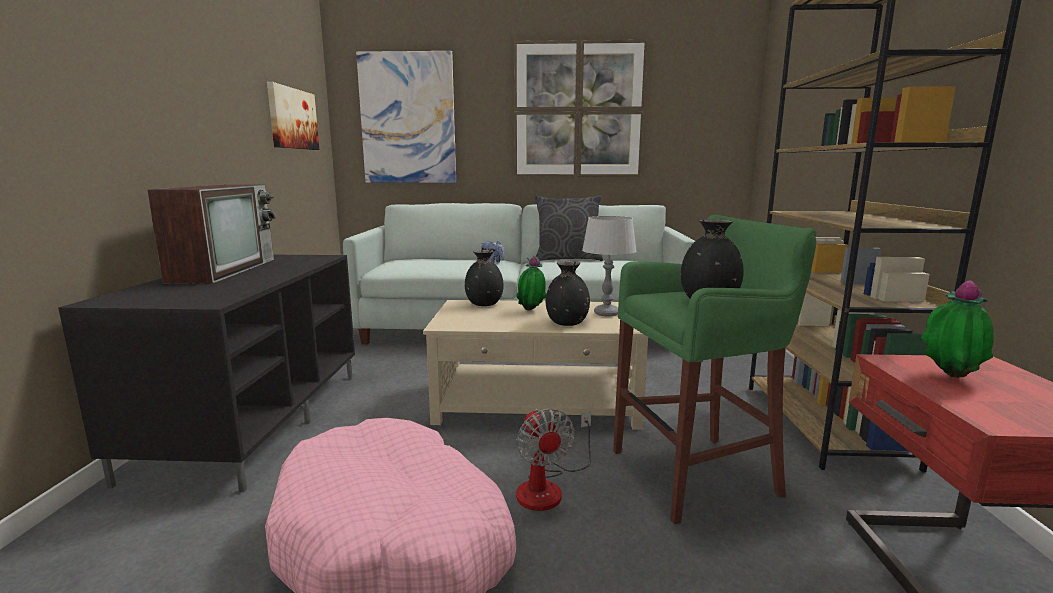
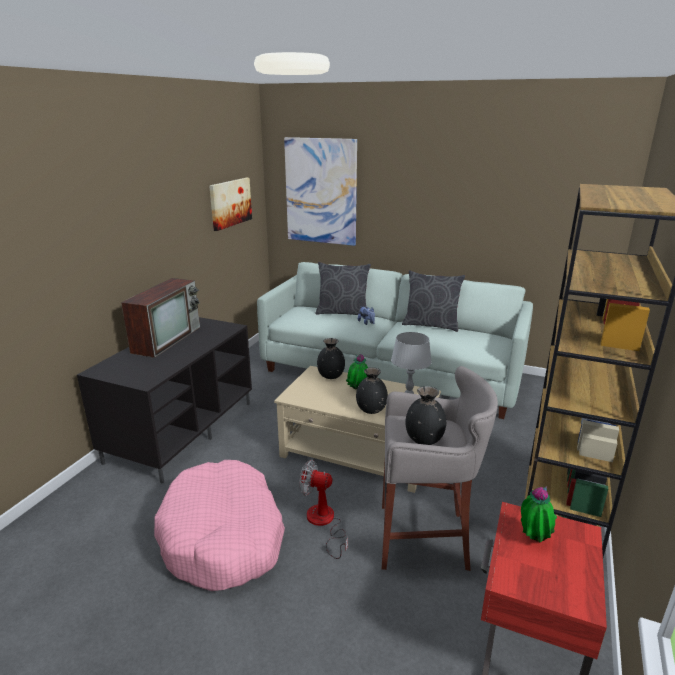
camera: 20 degrees right, 10 degrees up
picture [514,40,647,177] -> none
fan [516,408,591,511] -> fan turned 105 degrees clockwise [299,460,348,559]
green stool [613,215,817,524] -> grey stool [382,366,498,571]
none -> grey pillow [315,262,371,315]

